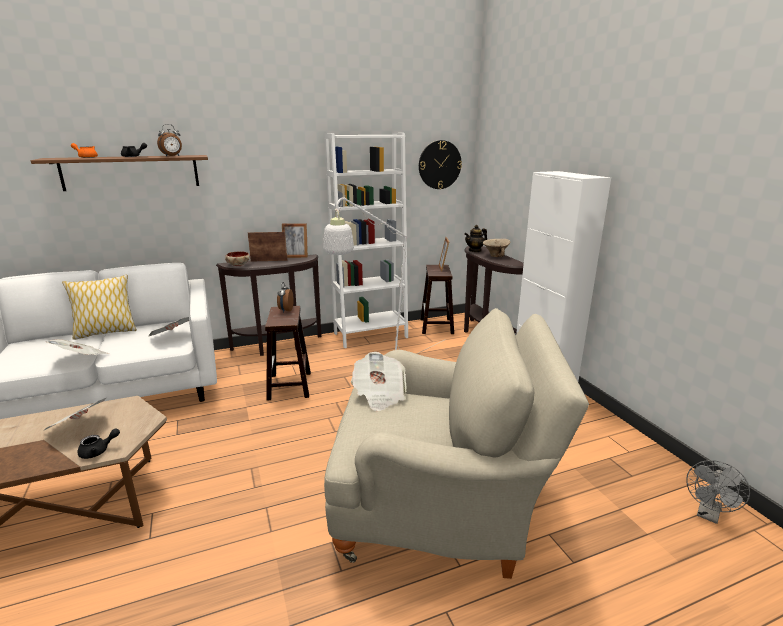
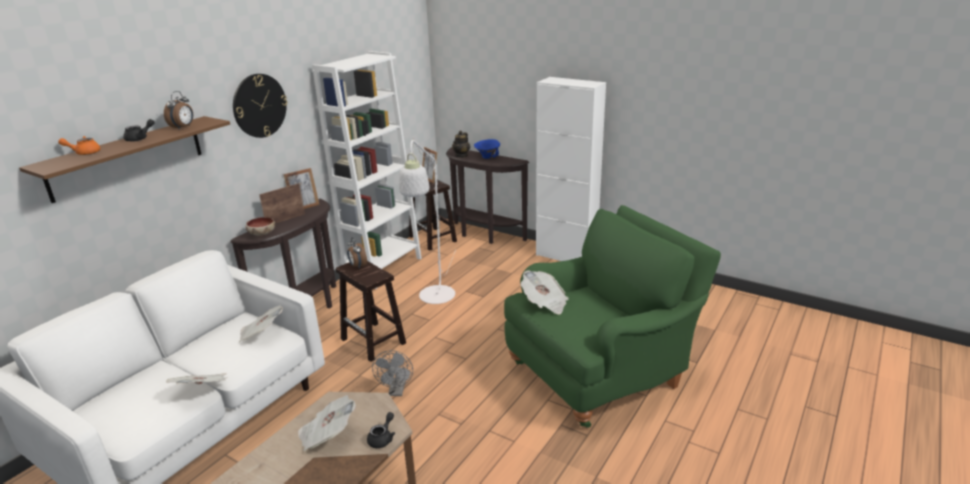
camera: 35 degrees left, 5 degrees up
pillow [62,275,137,340] -> none
beige armchair [324,308,589,579] -> green armchair [504,205,721,428]
wall clock [419,140,462,189] -> wall clock moved to [233,74,287,138]
beige bowl [483,239,511,257] -> blue bowl [474,139,500,159]
grey fan [686,460,750,524] -> grey fan moved to [372,350,413,396]

